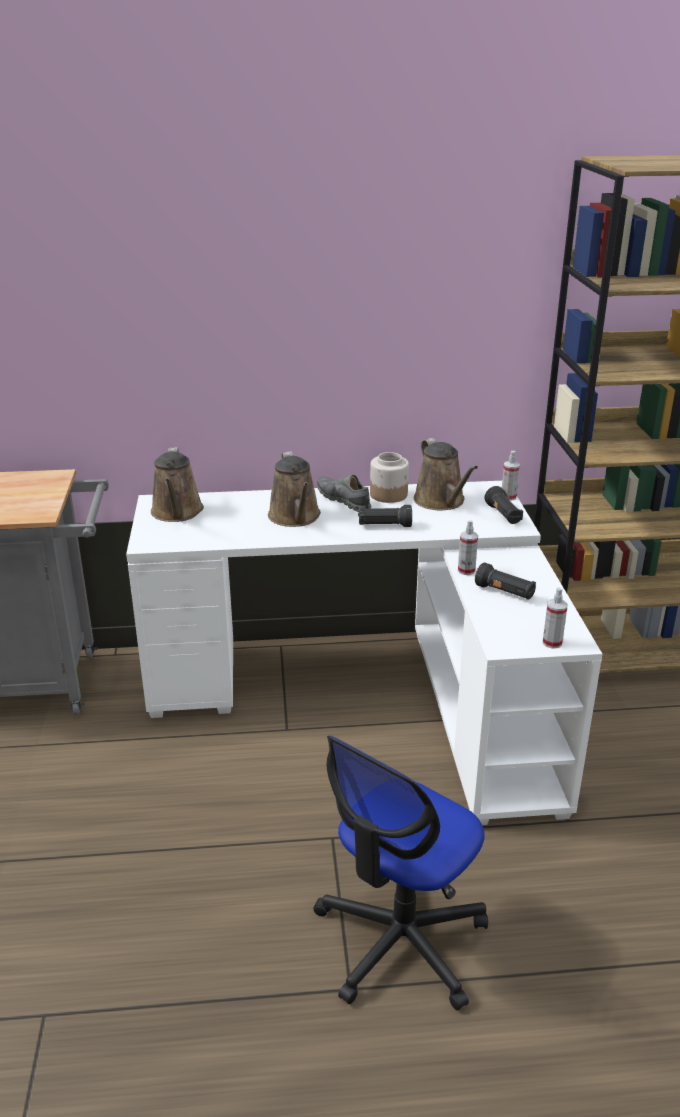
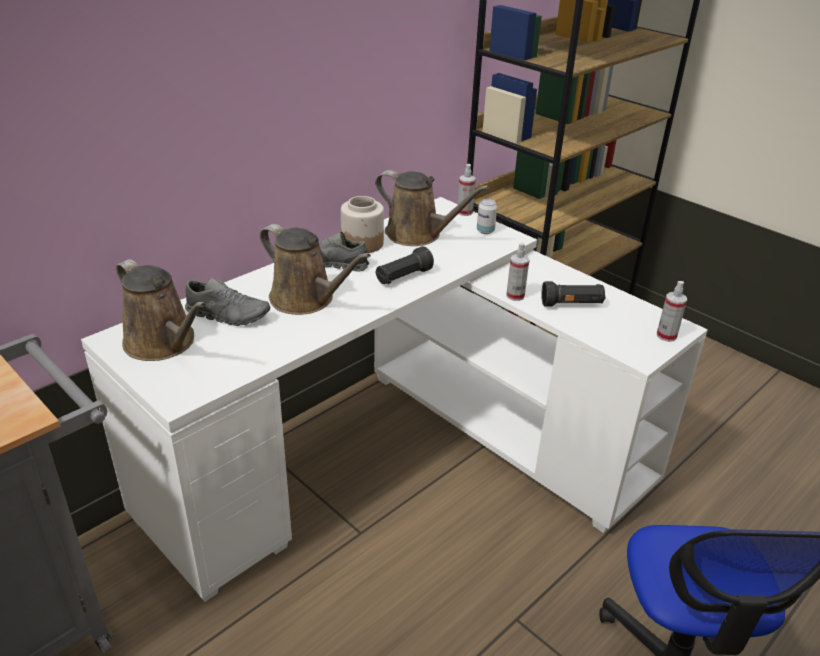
camera: 40 degrees left, 5 degrees up
black flashlight [485,486,523,524] -> can [477,199,497,234]
none -> grey shoe [185,277,270,326]

